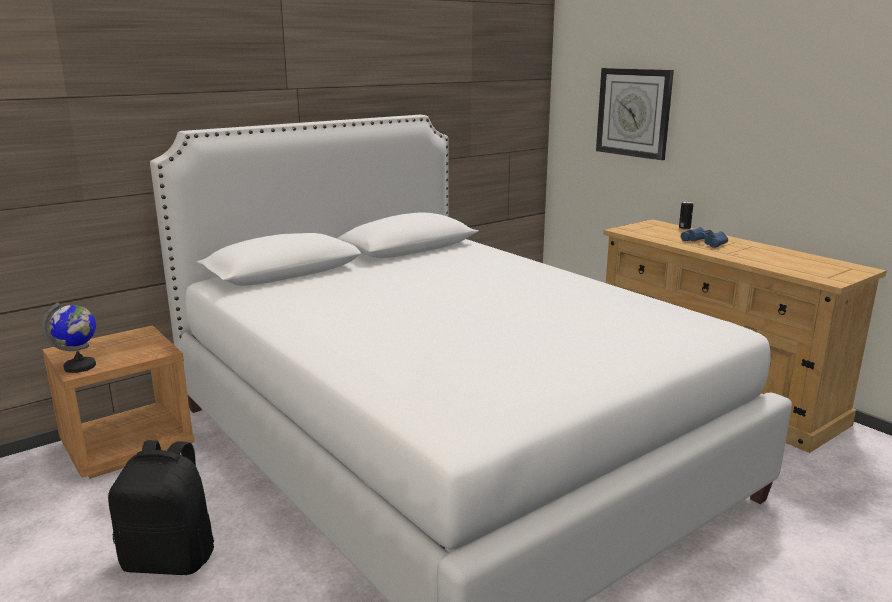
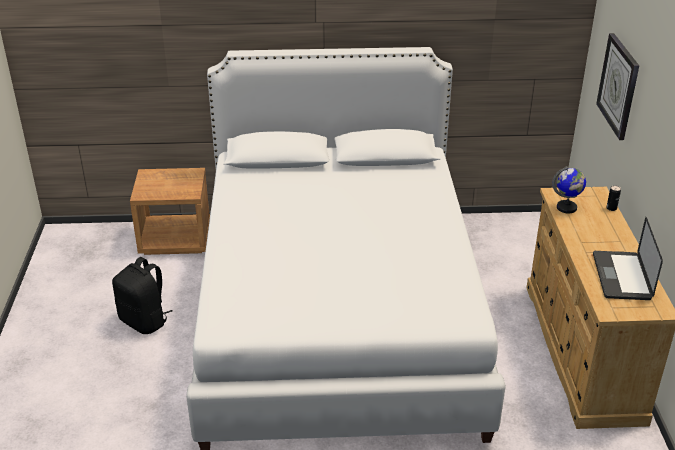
camera: 35 degrees right, 15 degrees up
globe [42,302,96,373] -> globe moved to [552,166,586,214]
blue binoculars [681,227,728,248] -> none
none -> laptop [593,217,663,300]

